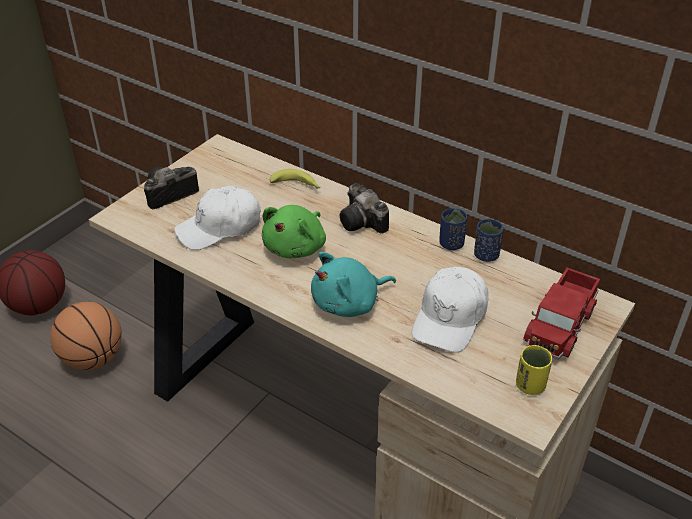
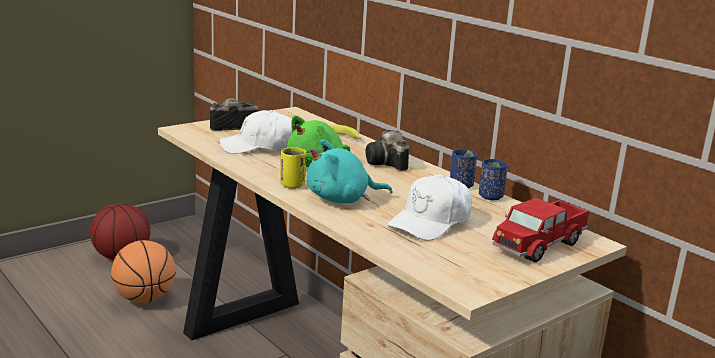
camera: 15 degrees right, 20 degrees down
yellow cup [516,345,552,395] -> yellow cup moved to [280,147,306,189]

